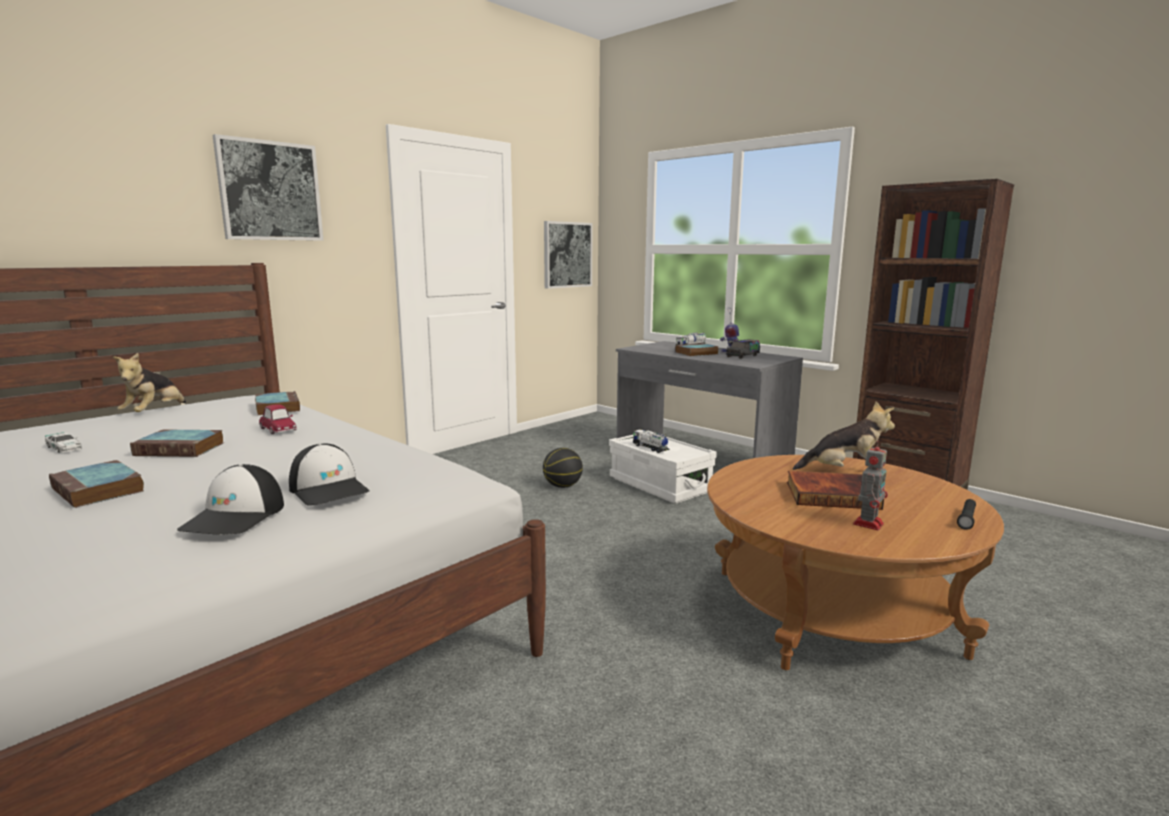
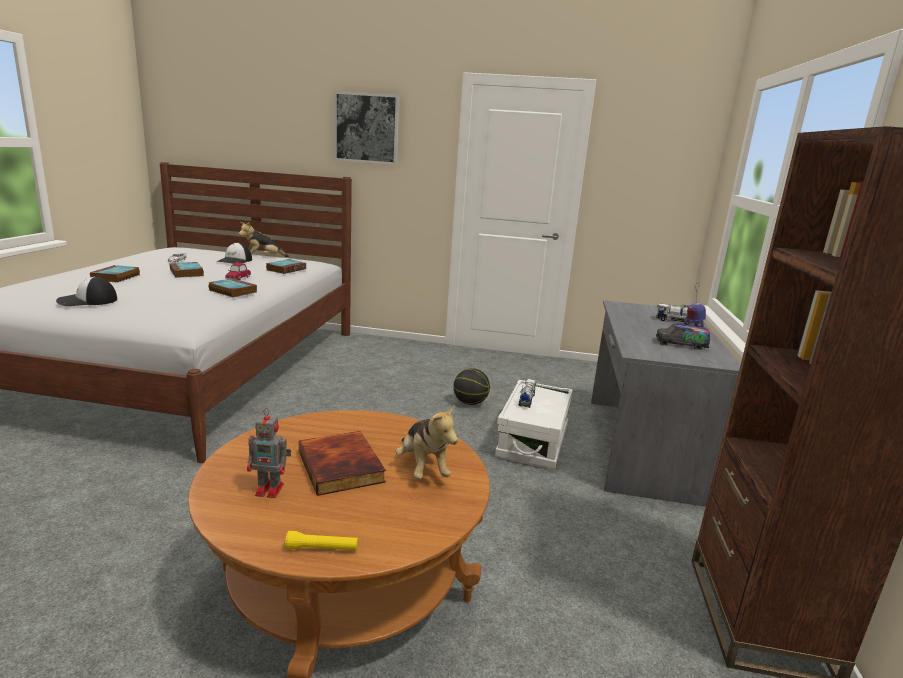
camera: 55 degrees right, 5 degrees up
cap [289,444,370,506] -> cap moved to [216,242,252,264]
picture [544,221,593,289] -> none
book [675,343,719,356] -> book moved to [208,278,257,297]
black flashlight [957,499,976,530] -> yellow flashlight [285,531,358,551]

